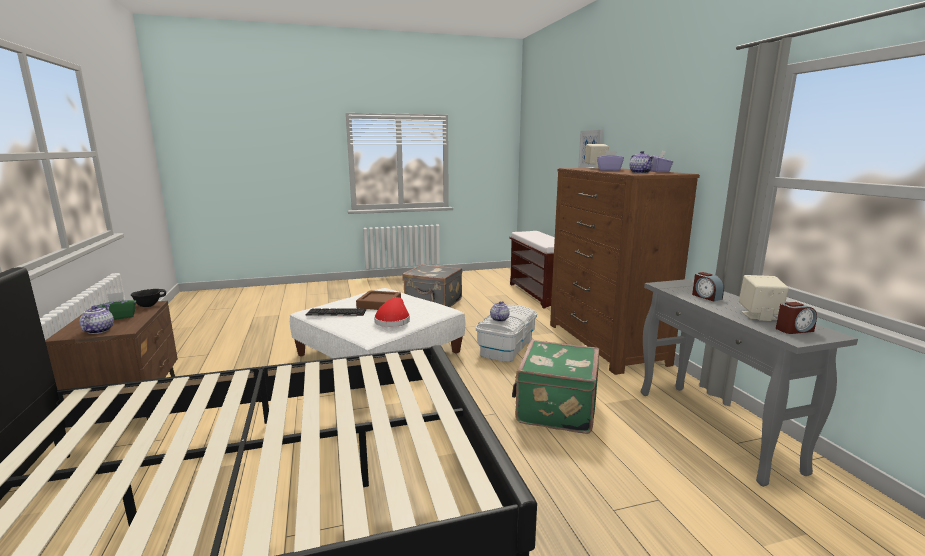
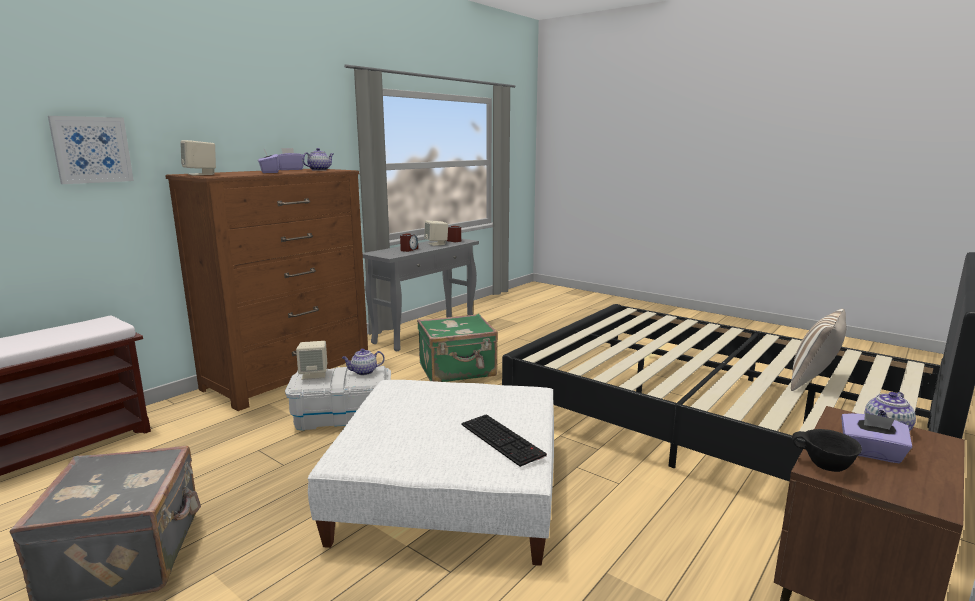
camera: 125 degrees left, 0 degrees up
green tissue box [97,292,136,320] -> purple tissue box [841,413,912,463]
brown tray [356,290,401,310] -> none
red hat [374,297,410,327] -> none
none -> beige speaker [296,341,327,380]
none -> pillow [791,309,846,391]

